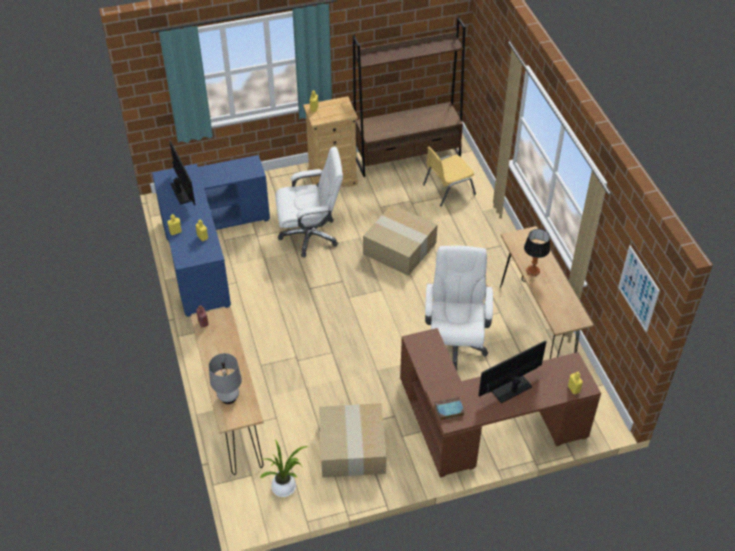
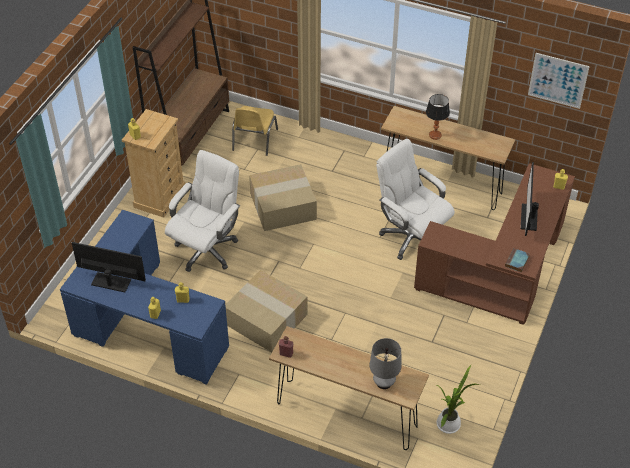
camera: 50 degrees left, 0 degrees up
cardboard box [319,403,386,477] -> cardboard box moved to [225,270,308,353]

